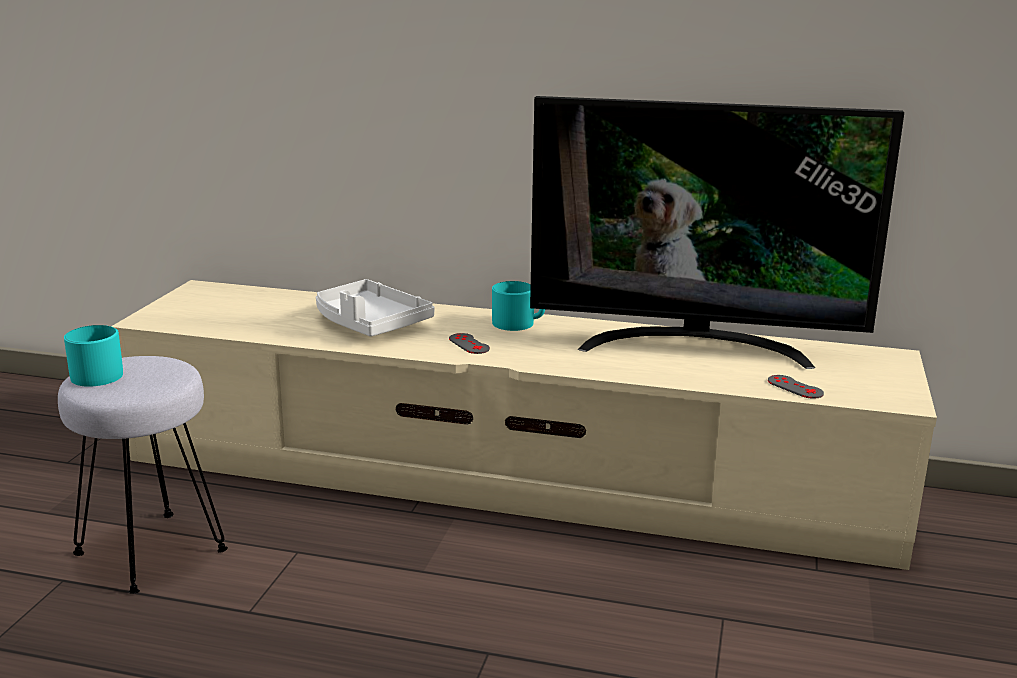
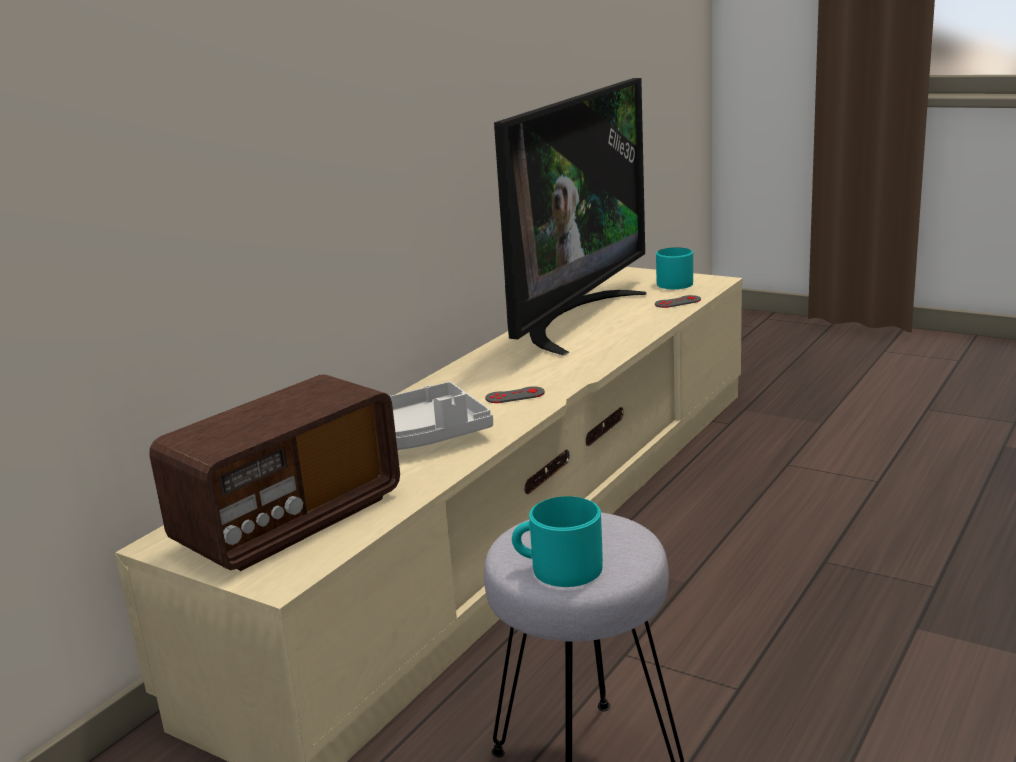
camera: 70 degrees left, 0 degrees up
turquoise mug [492,281,545,331] -> turquoise mug moved to [656,247,693,289]
none -> radio [149,374,400,571]

